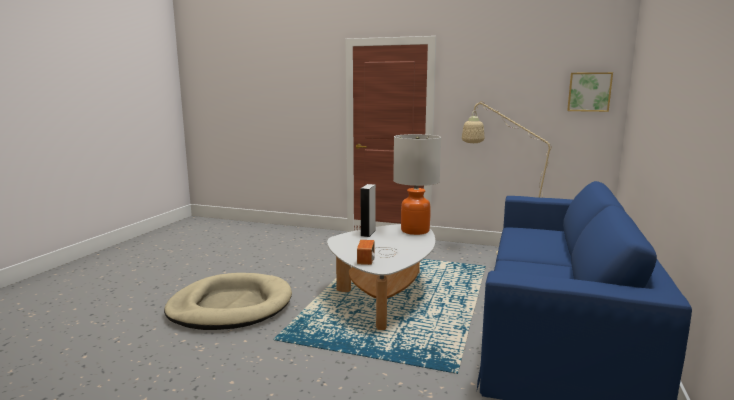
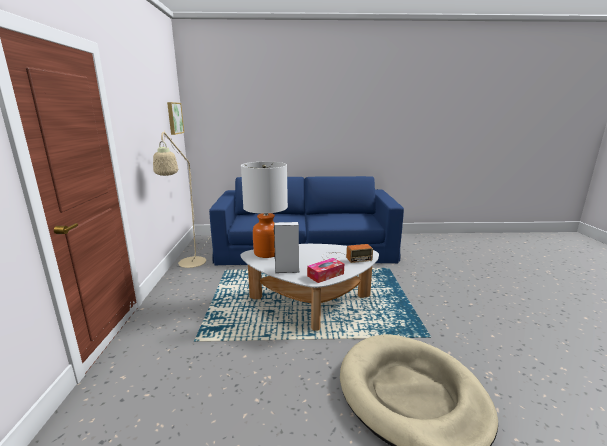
camera: 110 degrees left, 5 degrees up
none -> tissue box [307,258,344,283]

